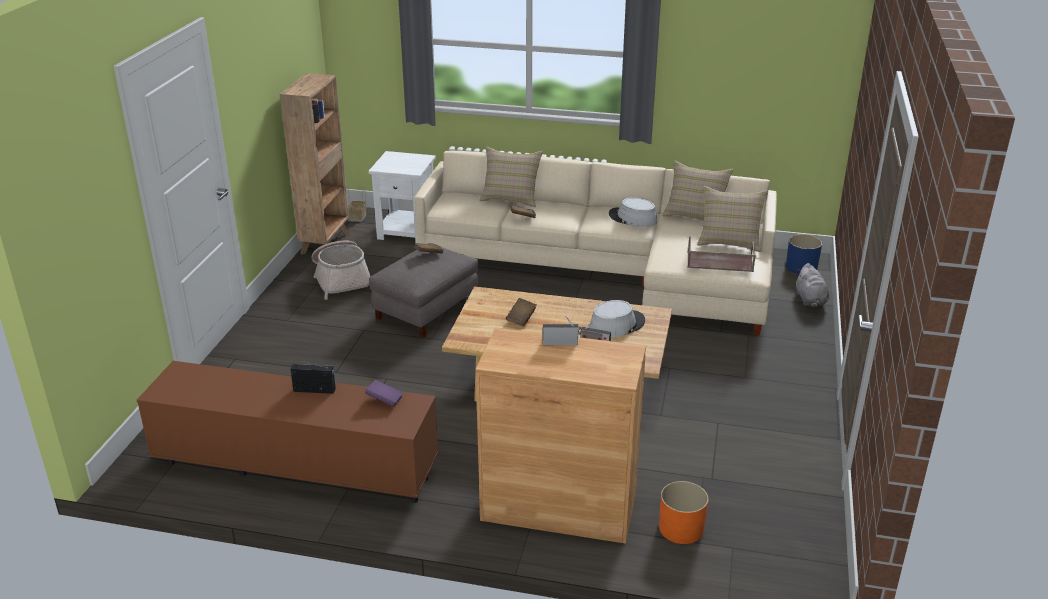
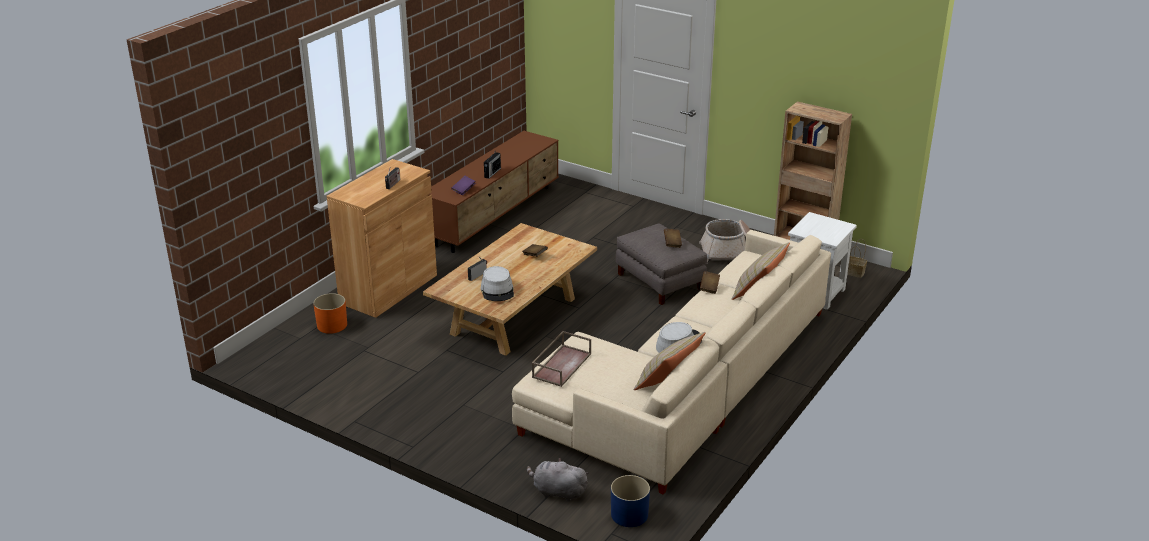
camera: 110 degrees right, 0 degrees up
beige pillow [698,186,767,252] -> none

